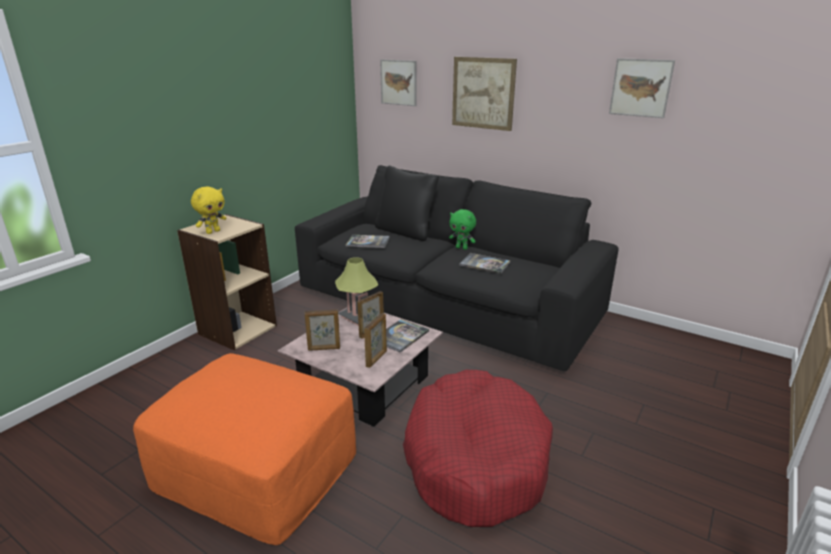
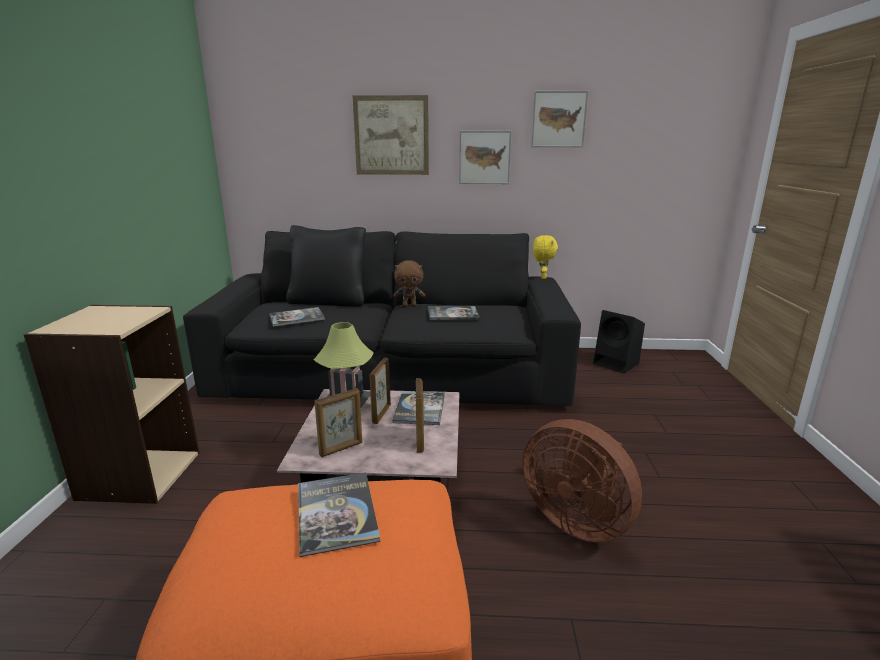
camera: 30 degrees left, 5 degrees down
yellow plush toy [191,187,227,234] -> yellow plush toy moved to [533,235,558,279]
picture [380,59,417,106] -> picture moved to [459,131,512,184]
red dog bed [403,370,553,527] -> brown fan [523,419,642,542]
green plush toy [449,209,476,250] -> brown plush toy [393,260,425,307]
none -> book [298,472,380,557]
none -> black speaker [593,310,645,373]

